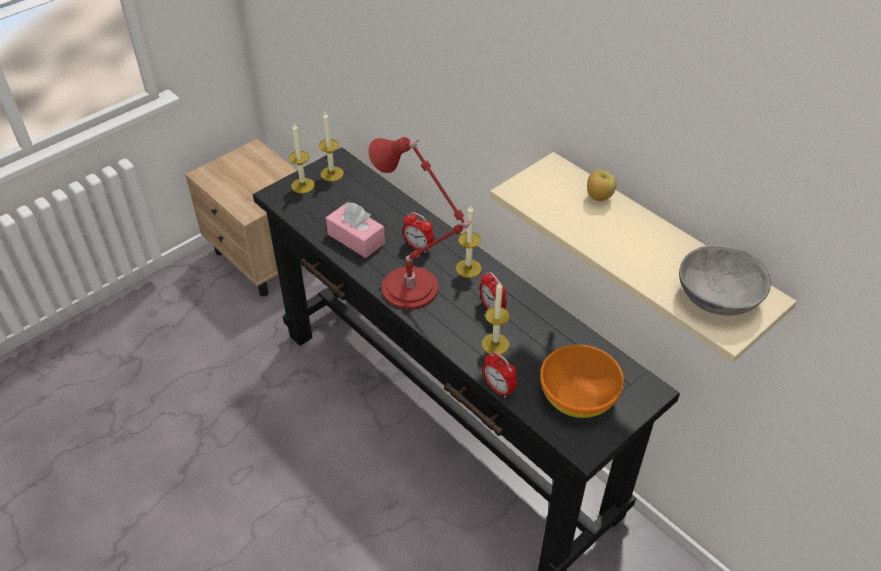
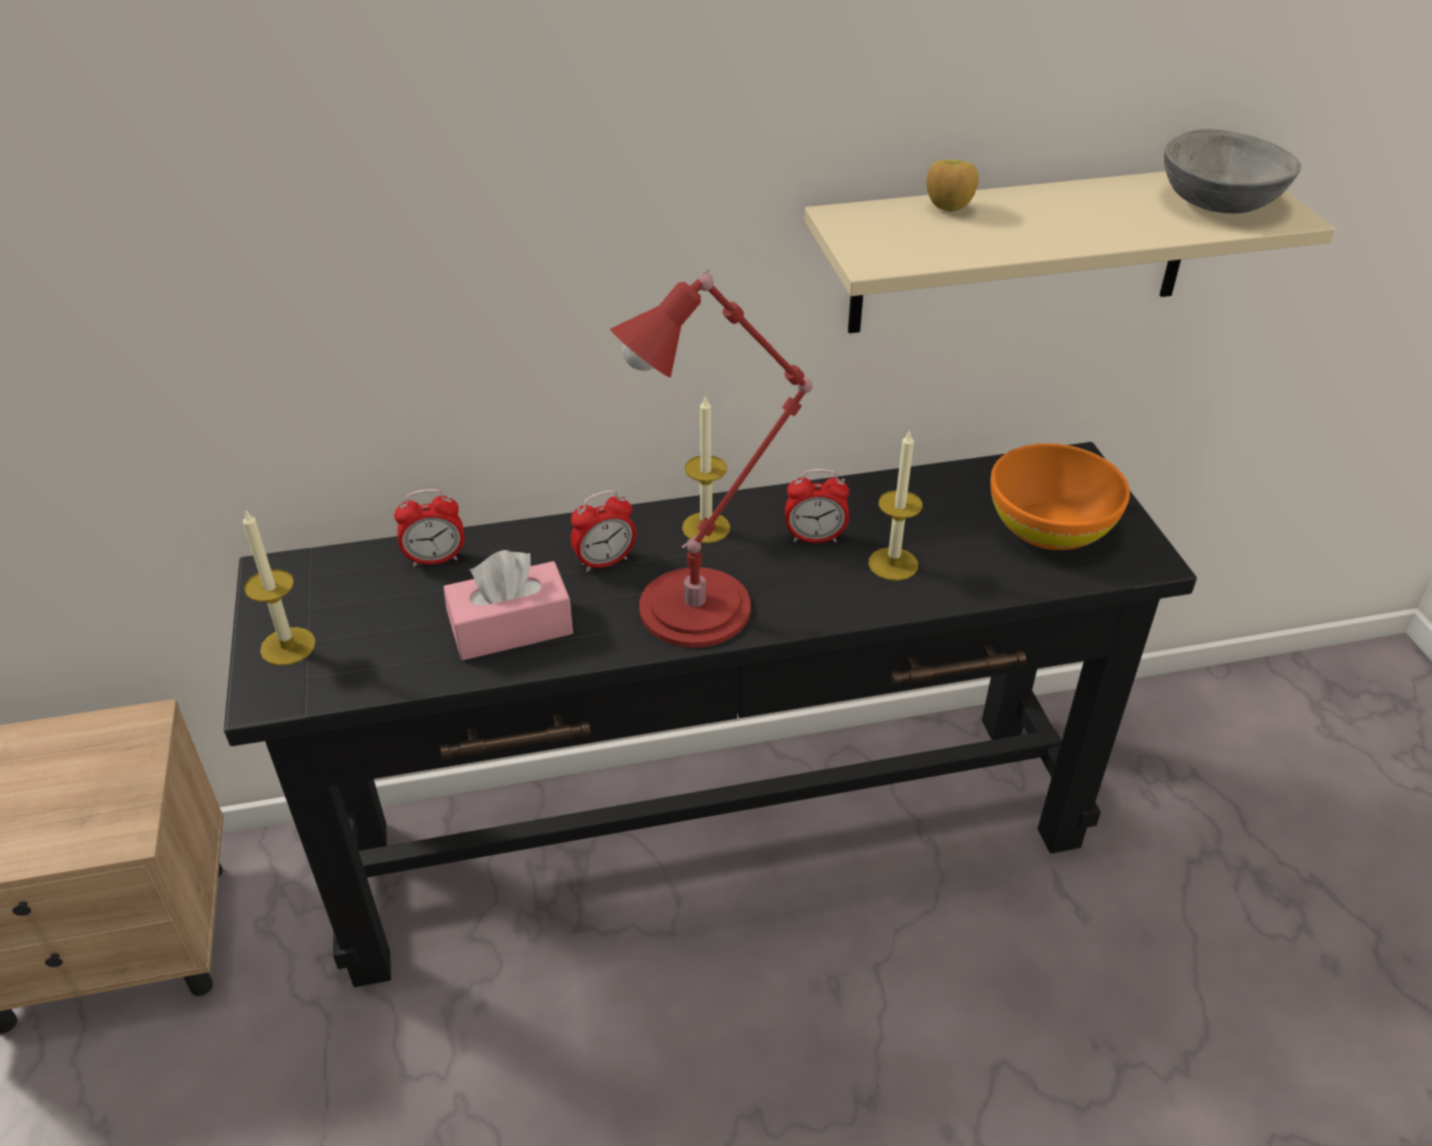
camera: 60 degrees left, 5 degrees down
candle [319,112,344,181] -> none
alarm clock [483,352,517,398] -> alarm clock moved to [394,489,464,567]

